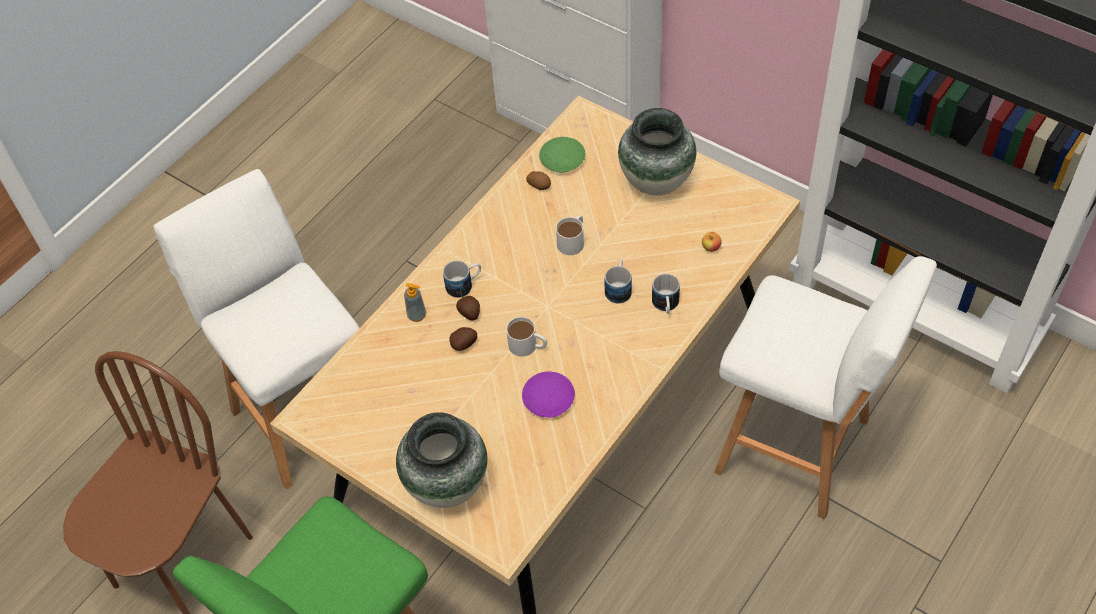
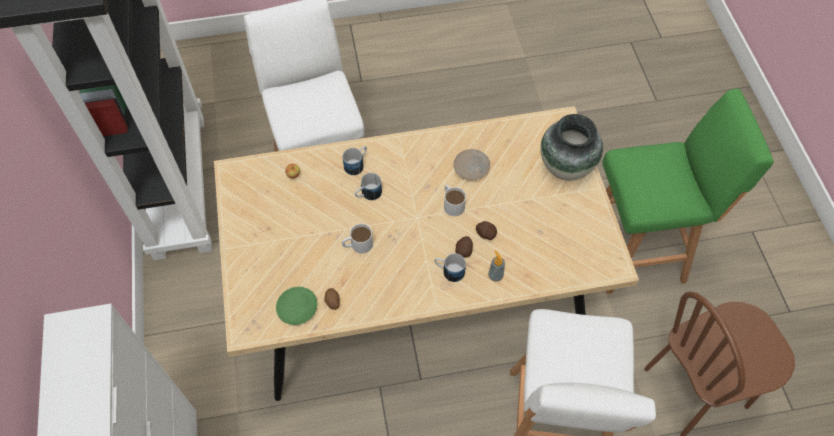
camera: 140 degrees left, 5 degrees up
purple plate [522,372,575,418] -> beige plate [453,149,490,180]
vase [618,108,696,196] -> none

